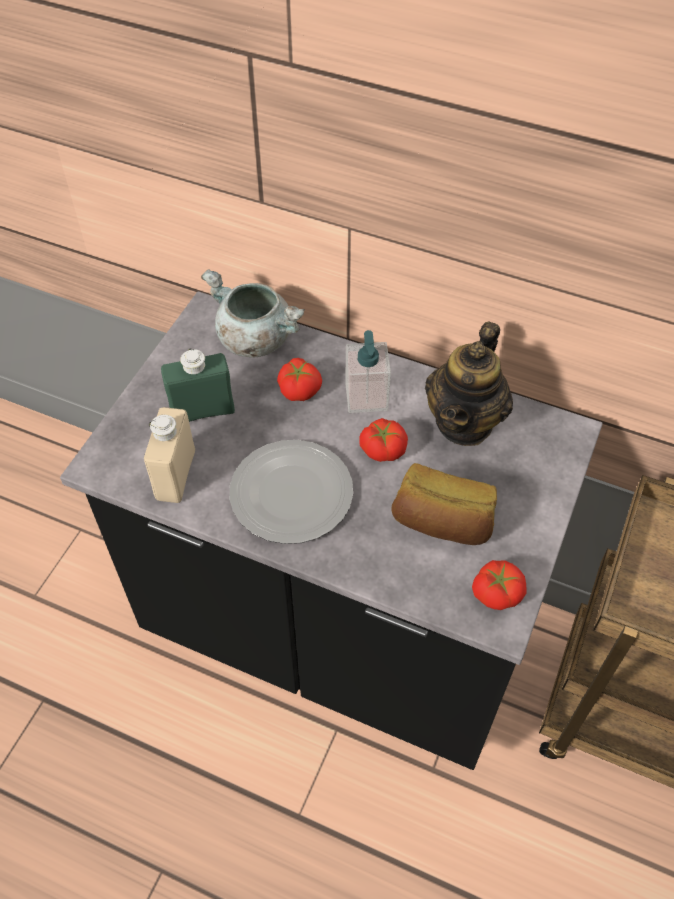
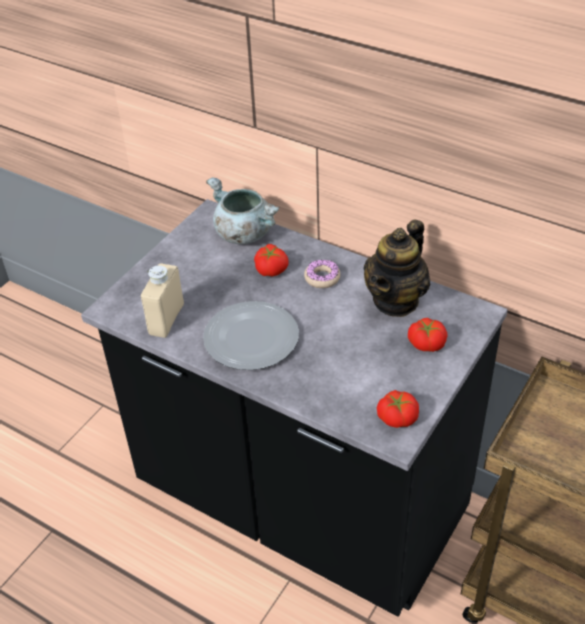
camera: 10 degrees right, 10 degrees down
green bottle [161,348,235,422] -> none
soap dispenser [345,330,391,413] -> donut [304,260,340,288]
tomato [359,418,408,462] -> tomato moved to [408,318,448,352]
bread [391,463,497,545] -> none

